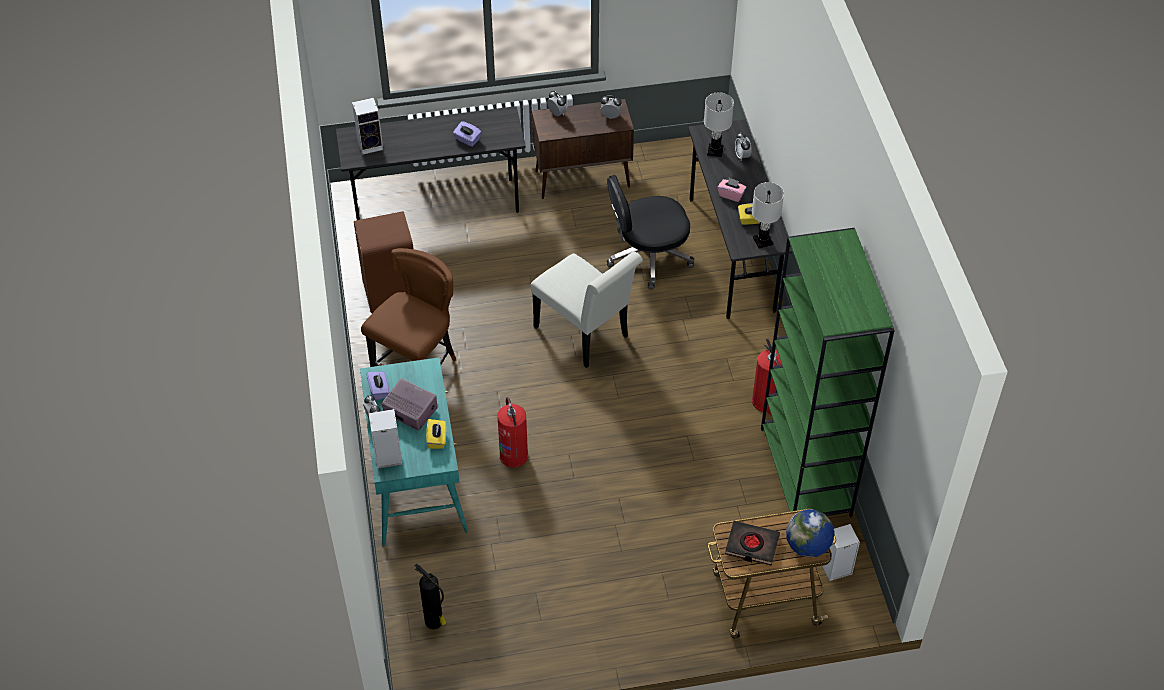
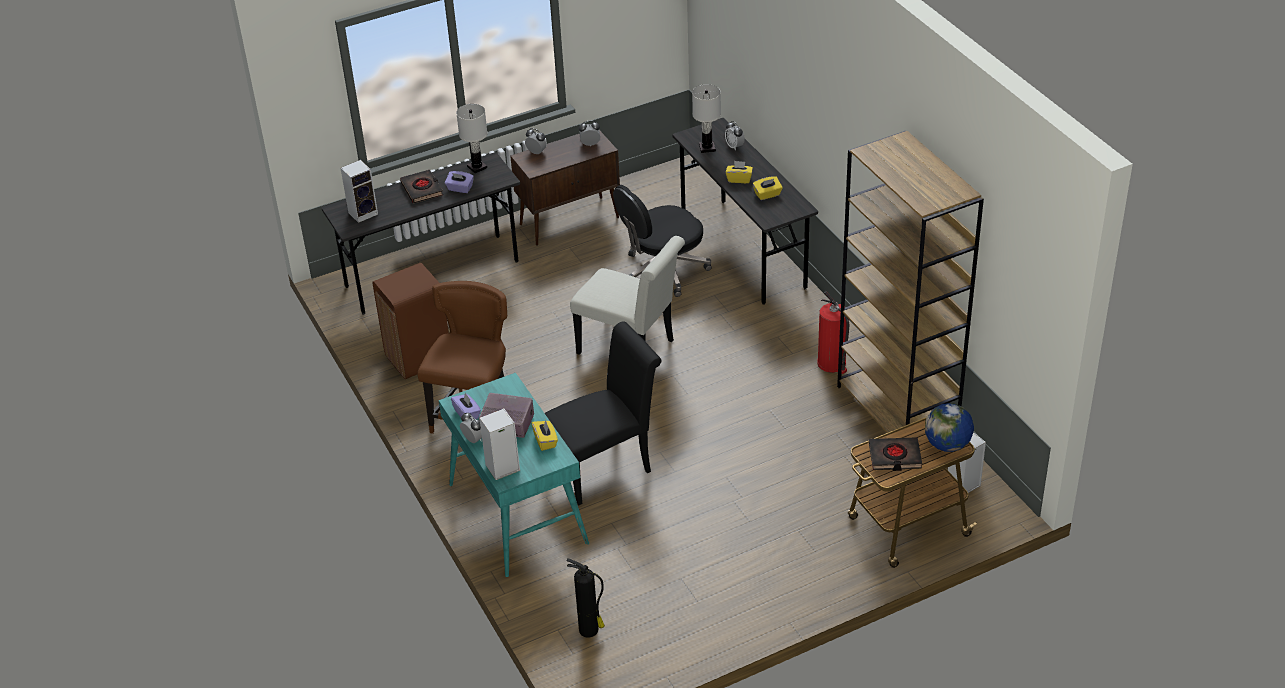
camera: 15 degrees left, 10 degrees down
fire extinguisher [497,397,528,467] -> black chair [545,321,662,505]
pink tissue box [717,178,747,202] -> yellow tissue box [726,161,753,183]
white table lamp [752,182,784,248] -> white table lamp moved to [456,104,488,173]
green bookcase [761,228,895,518] -> brown bookcase [837,131,984,433]
none -> black book [400,170,443,204]

